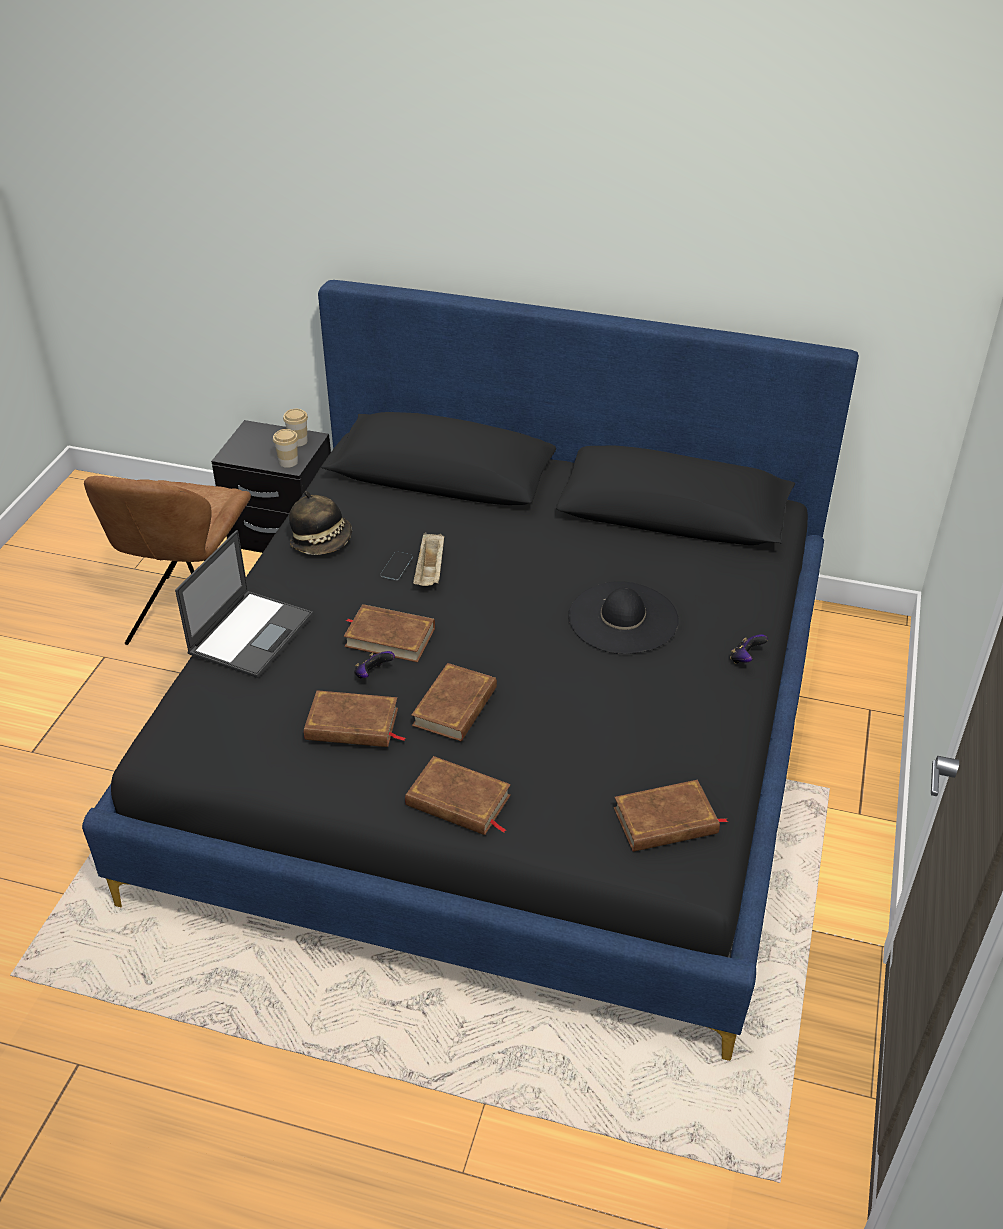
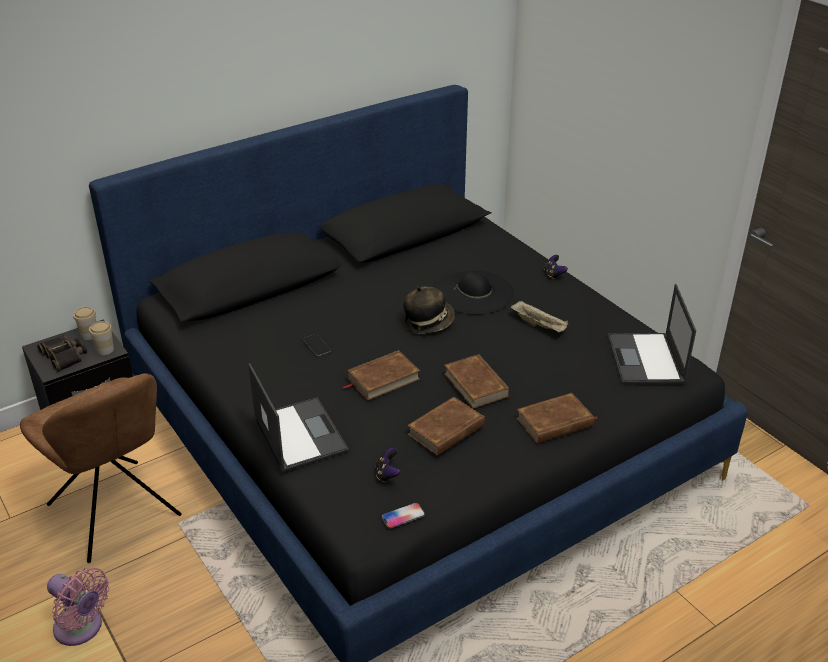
camera: 50 degrees left, 5 degrees down
hat [289,491,352,555] -> hat moved to [403,286,455,334]
game controller [354,651,395,678] -> game controller moved to [375,448,400,482]
beige tray [413,532,444,586] -> beige tray moved to [510,301,569,332]
brown book [614,780,728,852] -> laptop [608,284,696,384]
none -> binoculars [37,335,87,372]
none -> pink fan [47,568,110,646]
none -> phone [381,503,425,528]

